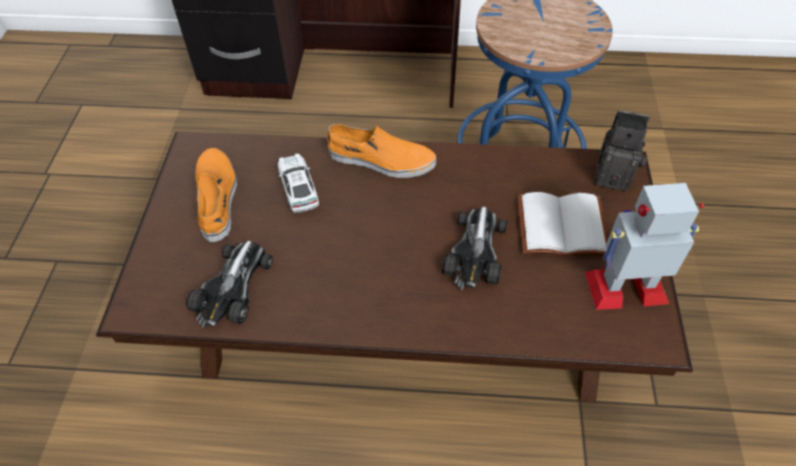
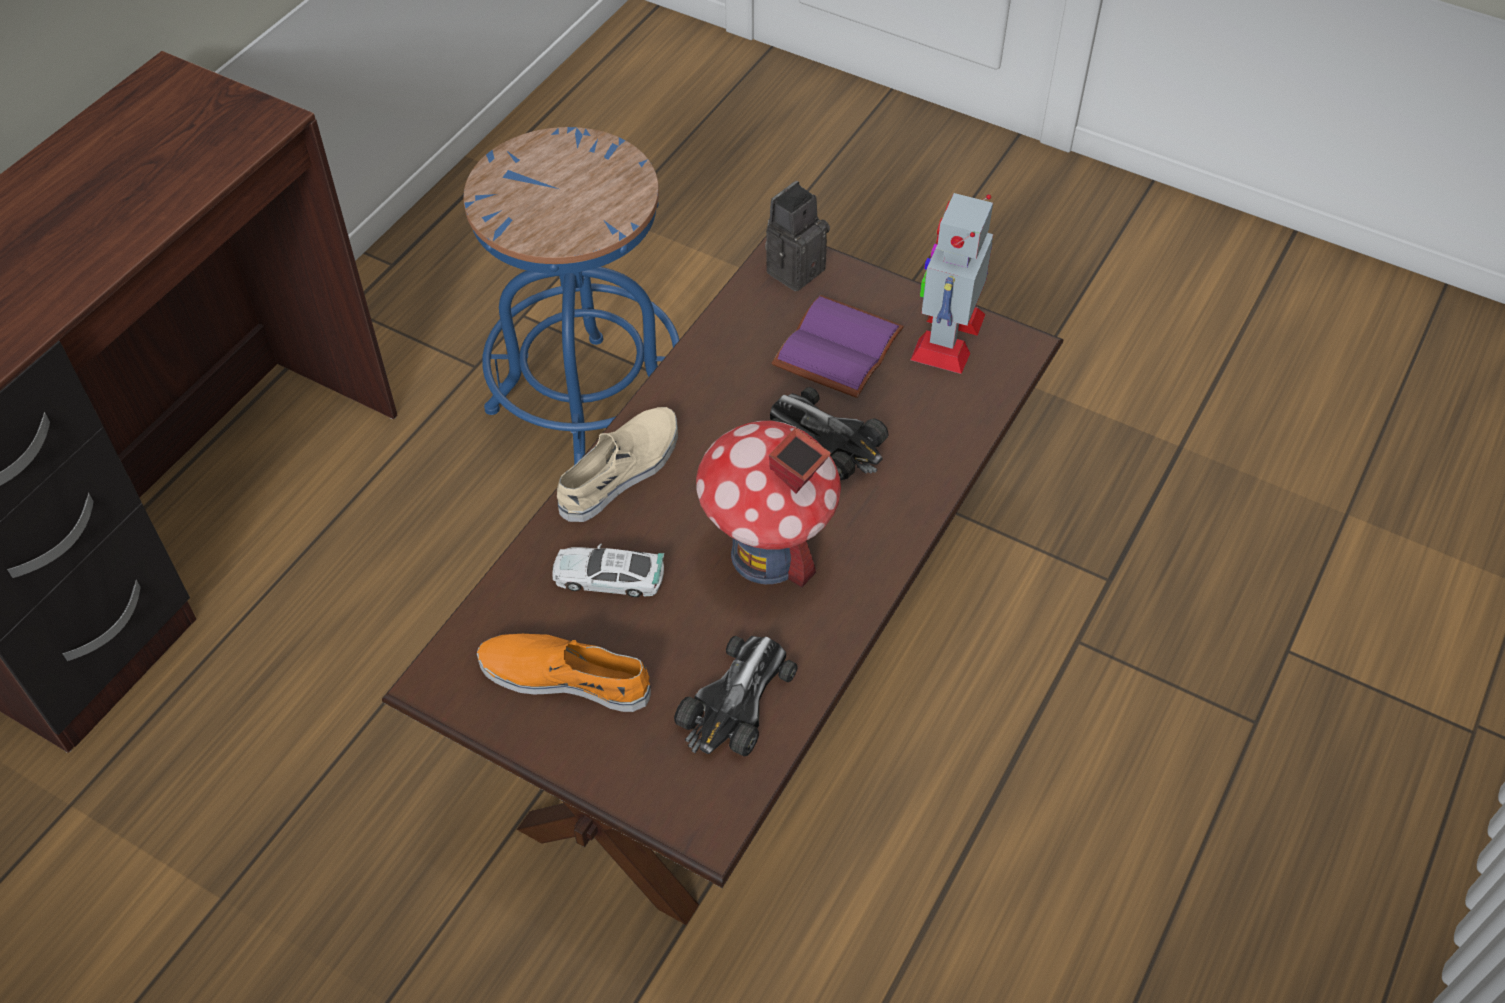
camera: 65 degrees left, 0 degrees up
toy car [186,241,273,328] -> toy car turned 75 degrees clockwise [674,636,797,756]
orange shoe [327,124,436,178] -> beige shoe [557,407,678,522]
white book [517,192,608,256] -> purple book [772,295,904,398]
none -> toy house [696,421,841,588]

